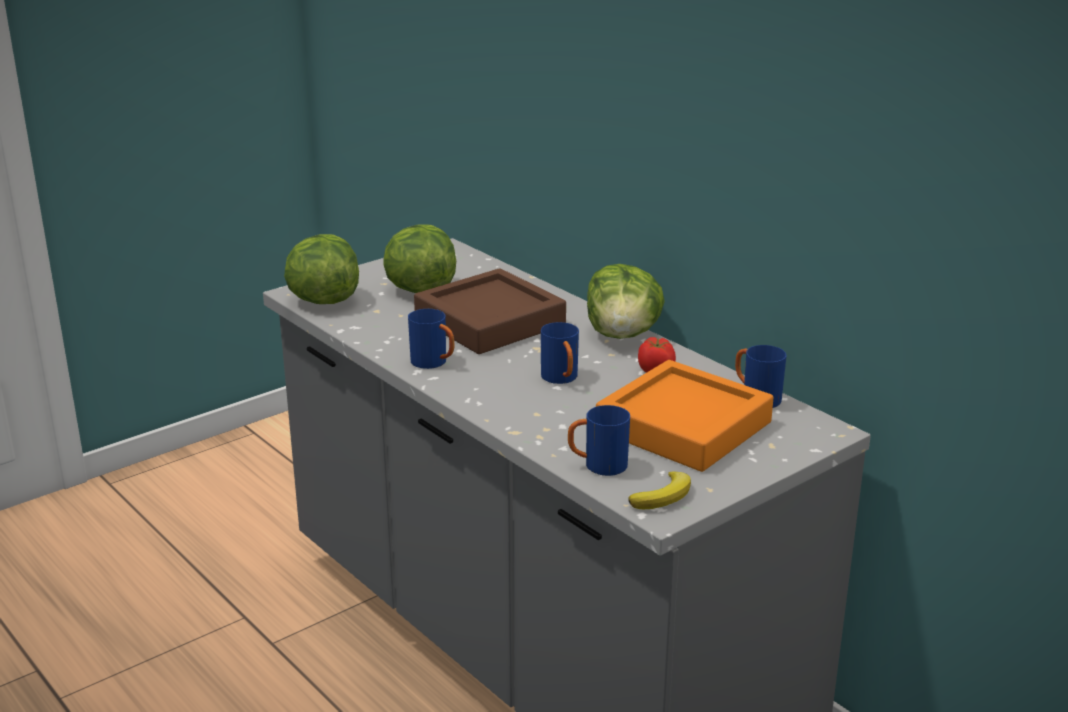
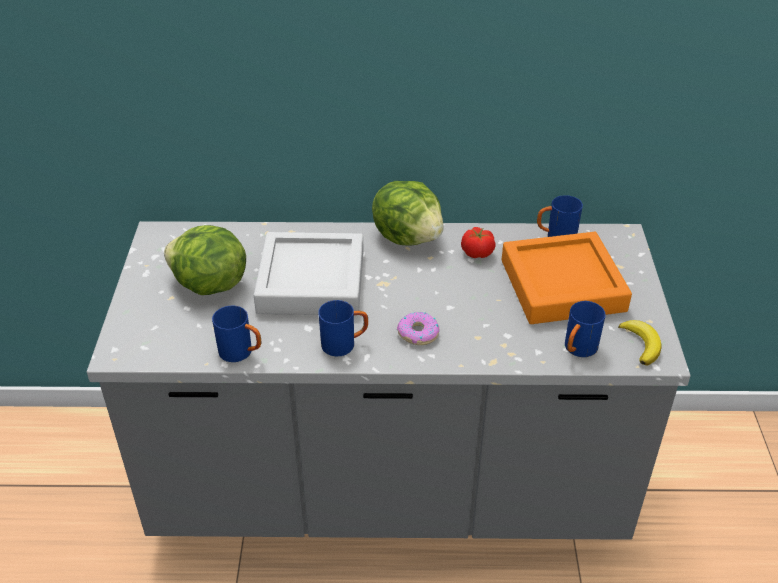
camera: 50 degrees left, 15 degrees up
lettuce [284,234,359,304] -> none
brown tray [414,268,566,354] -> grey tray [254,232,364,316]
blue mug [541,322,579,384] -> blue mug moved to [212,305,261,362]
none -> donut [397,312,439,345]

